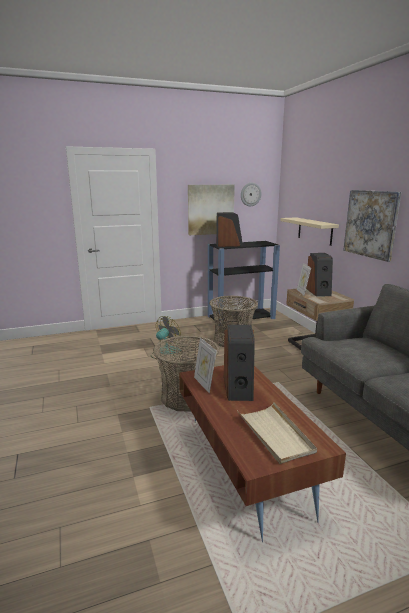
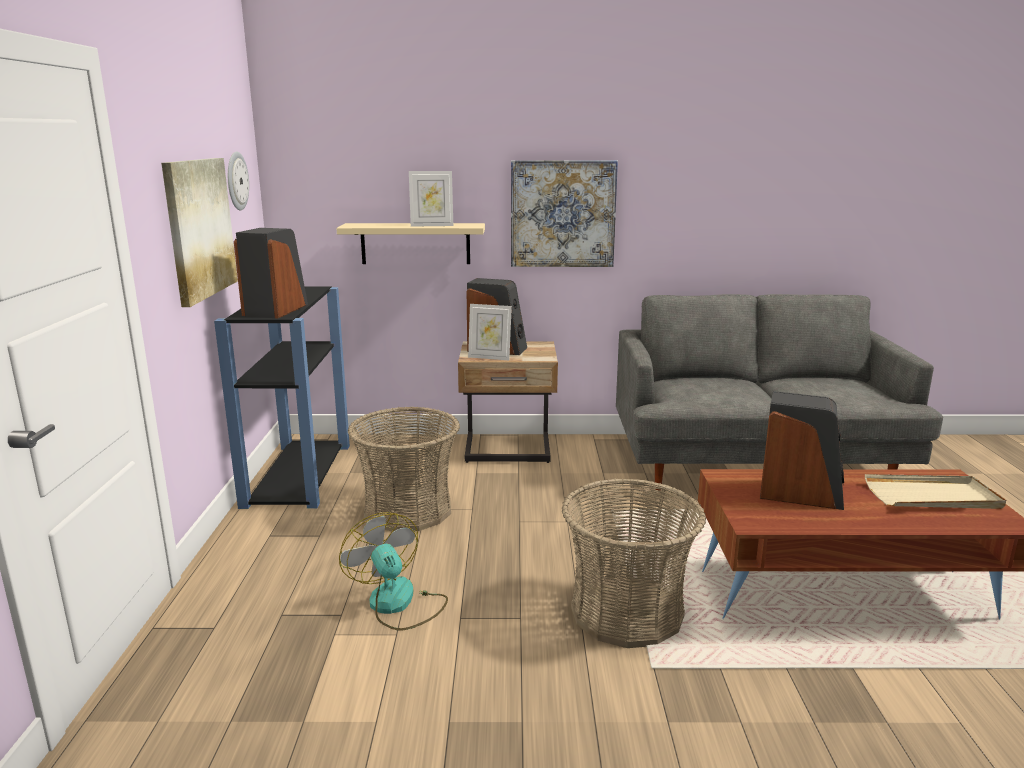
camera: 70 degrees left, 0 degrees up
picture frame [194,337,217,393] -> picture frame moved to [409,171,453,227]

